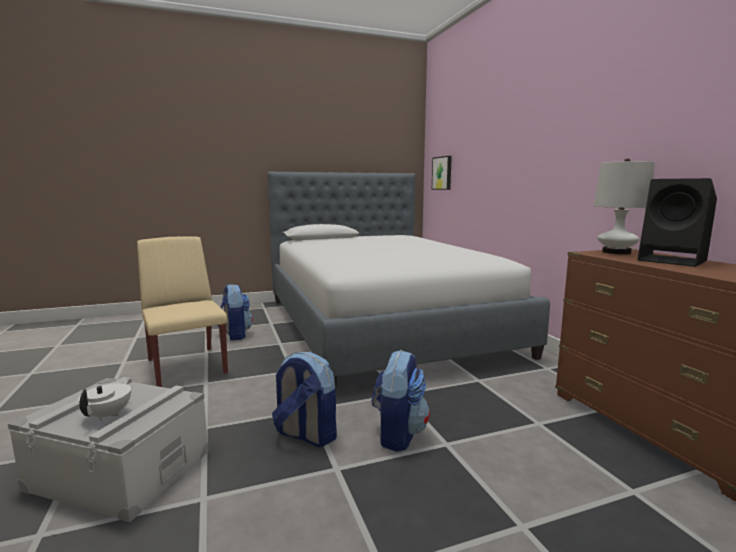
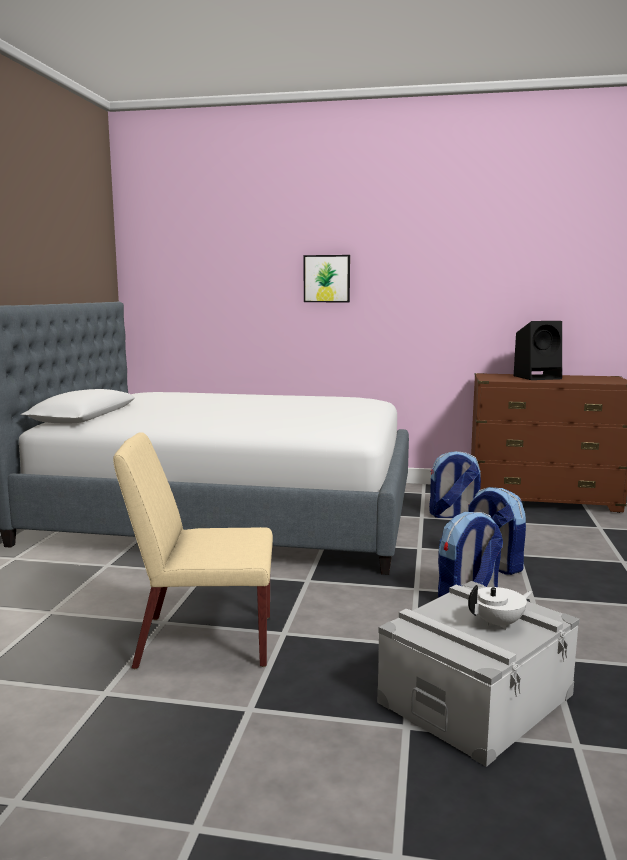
camera: 60 degrees left, 0 degrees up
white teapot [79,378,131,421] -> white teapot turned 120 degrees clockwise [468,585,533,630]
backpack [218,284,253,340] -> backpack moved to [429,451,481,518]
picture [432,156,452,190] -> picture moved to [304,255,350,302]
white table lamp [593,158,655,254] -> none

